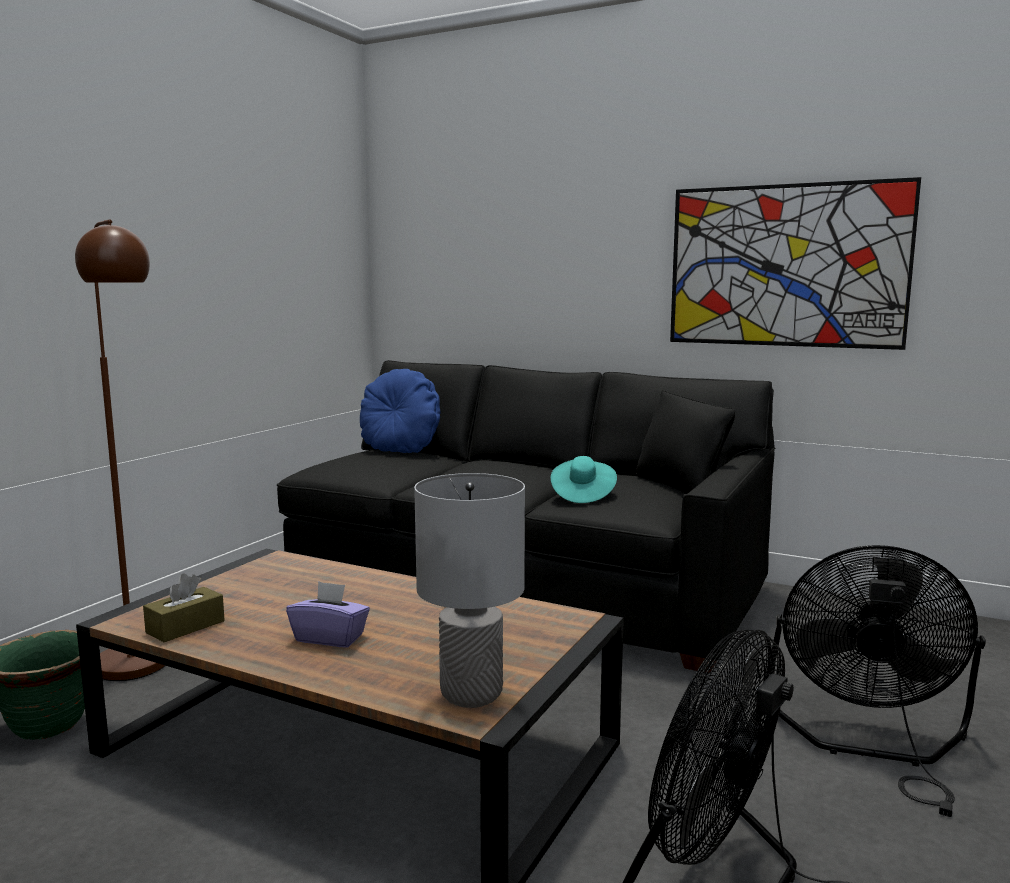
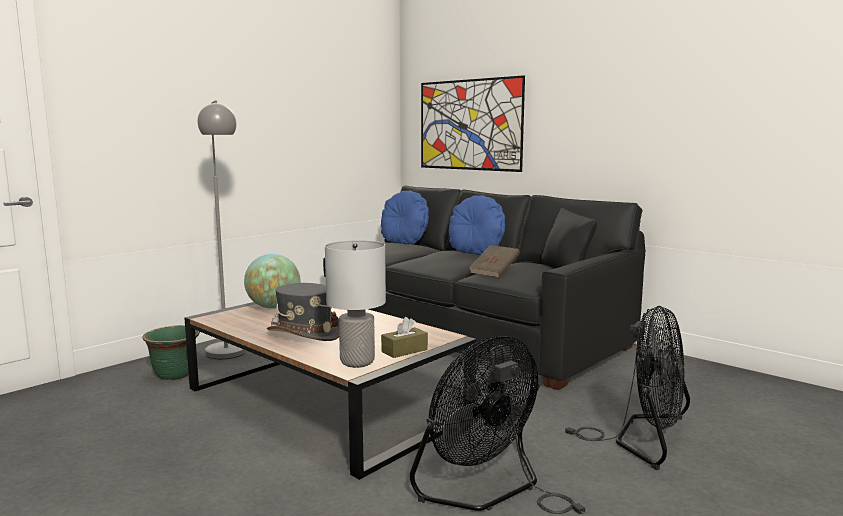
camera: 15 degrees right, 0 degrees up
brown floor lamp [75,219,165,681] -> grey floor lamp [197,100,246,359]
brown tissue box [143,574,225,642] -> brown tissue box moved to [381,317,428,358]
purple tissue box [286,581,370,648] -> grey hat [267,283,340,341]
turquoise hat [551,456,617,503] -> brown book [469,245,520,278]
picture [670,177,921,350] -> picture moved to [421,75,525,172]
black fan [765,545,986,817] -> black fan turned 90 degrees clockwise [564,306,690,470]
none -> globe [244,254,301,309]
none -> blue pillow [449,195,505,255]

